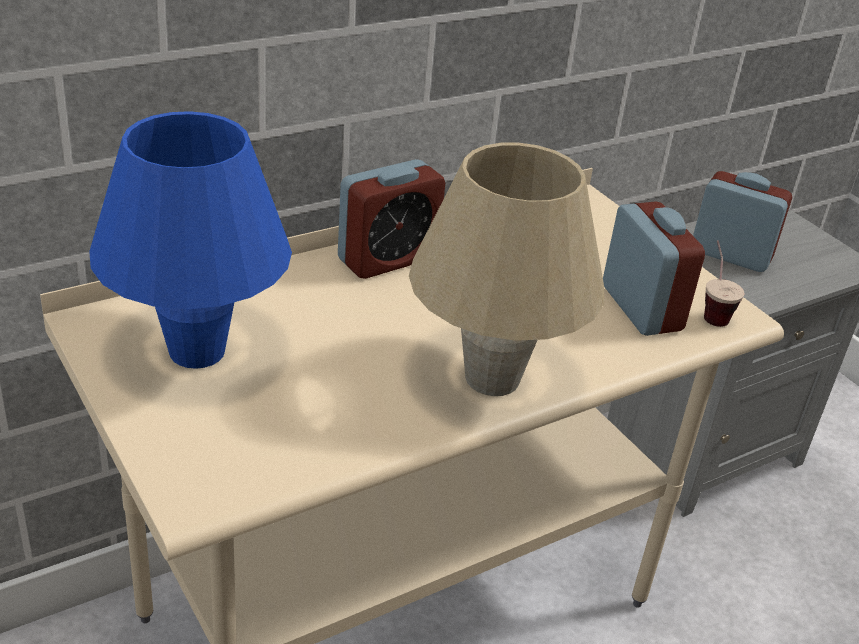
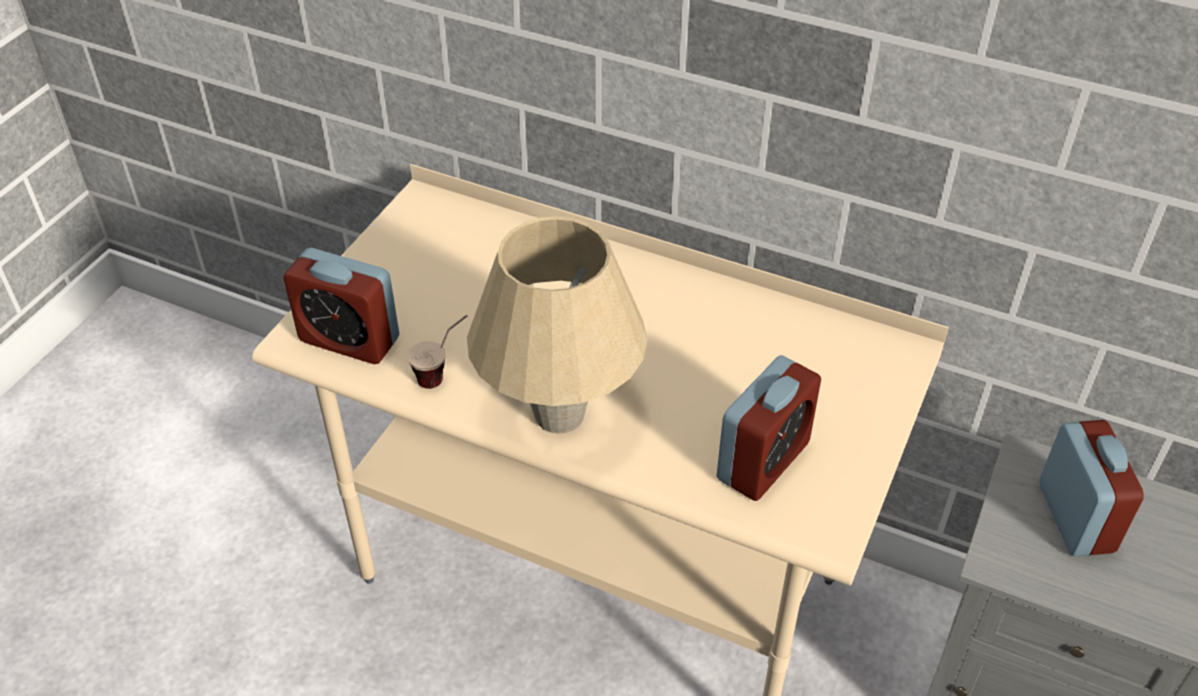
camera: 60 degrees right, 10 degrees up
blue table lamp [89,111,292,369] -> none
alarm clock [338,159,445,279] -> alarm clock moved to [284,248,399,364]
cup [704,240,744,327] -> cup moved to [408,315,467,389]

